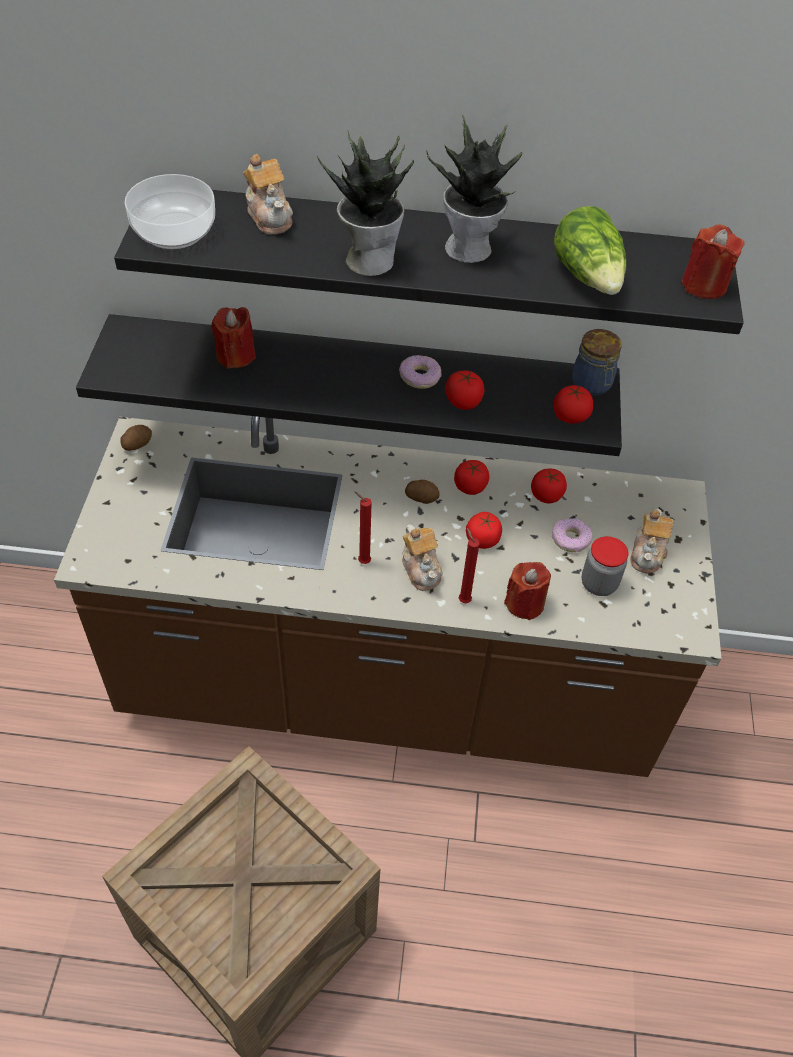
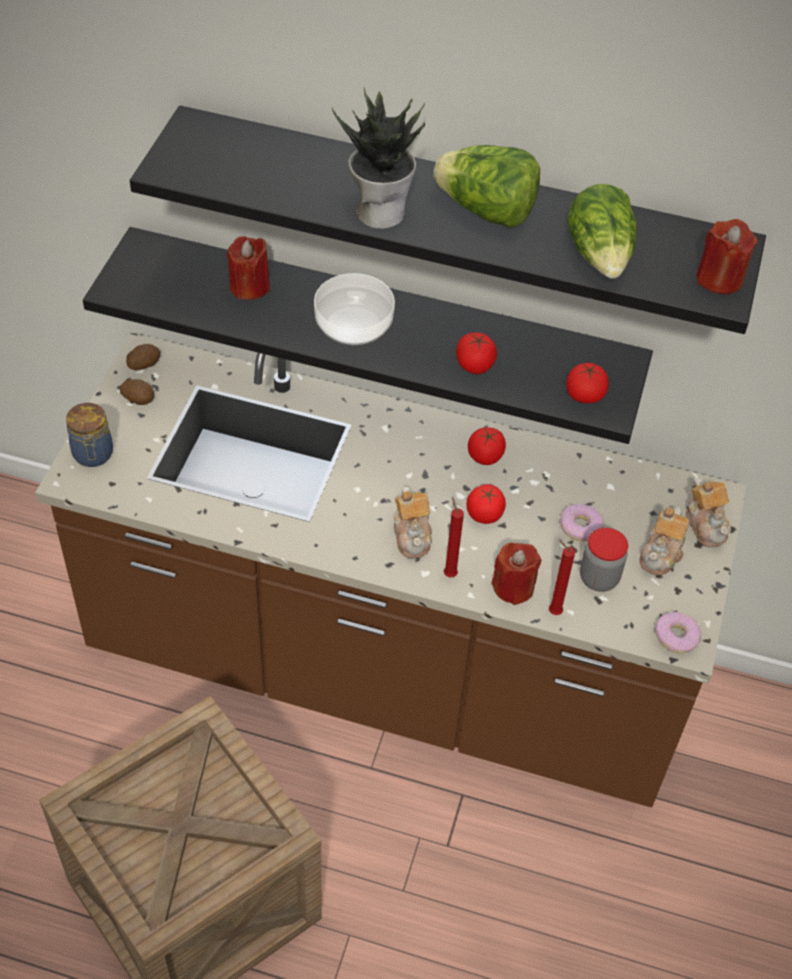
camera: 10 degrees right, 0 degrees up
bowl [125,174,215,249] -> bowl moved to [314,273,395,345]
teapot [243,154,293,235] -> teapot moved to [686,477,731,547]
red candle [355,492,372,564] -> red candle moved to [549,539,575,615]
donut [399,355,442,389] -> donut moved to [655,612,701,653]
potato [405,480,440,504] -> potato moved to [120,379,154,405]
potted plant [427,114,522,263] -> lettuce [433,145,540,228]
tomato [531,469,567,503] -> none
jar [572,329,622,396] -> jar moved to [66,403,113,467]

